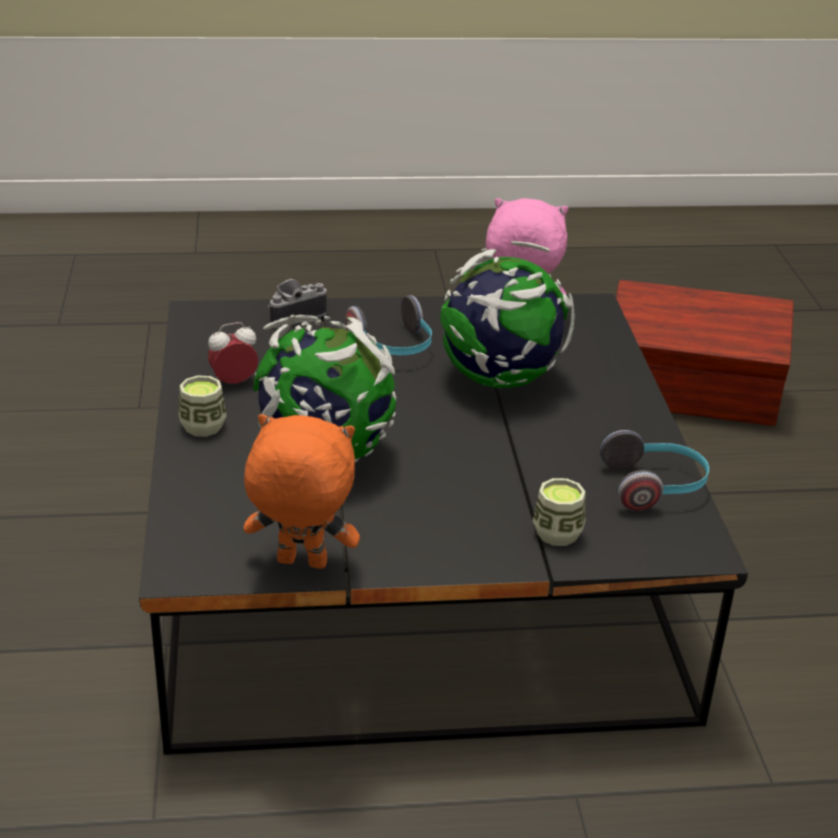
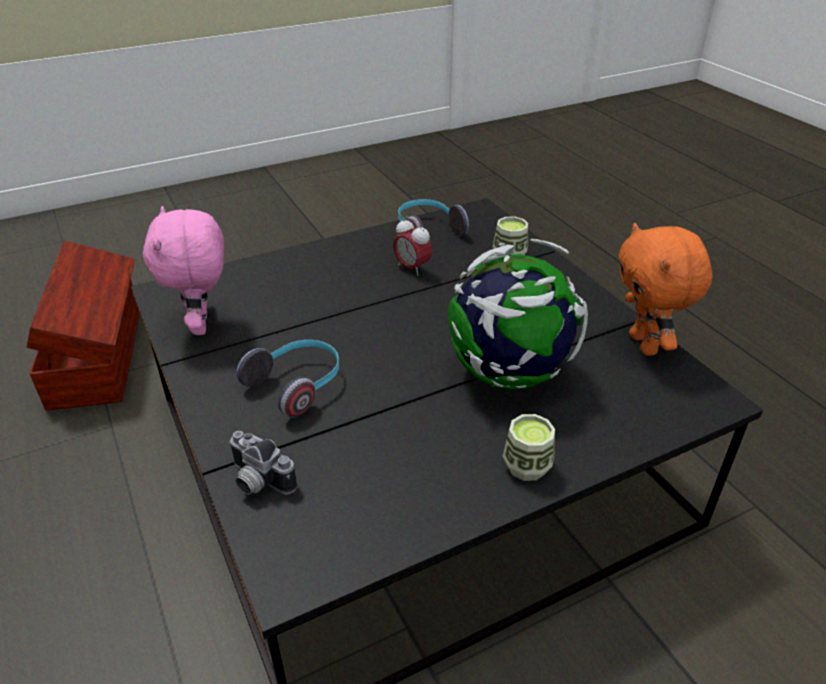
camera: 110 degrees left, 5 degrees up
alarm clock [208,322,258,384] -> alarm clock moved to [393,217,432,276]
globe [440,241,575,388] -> none

